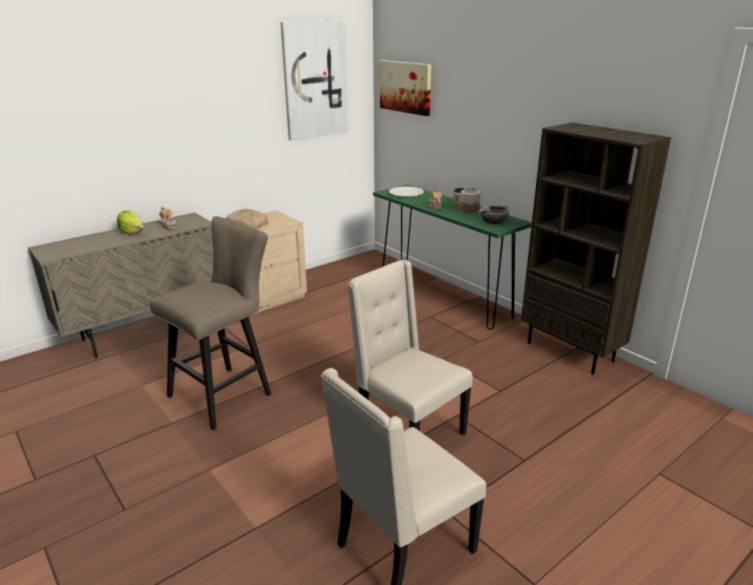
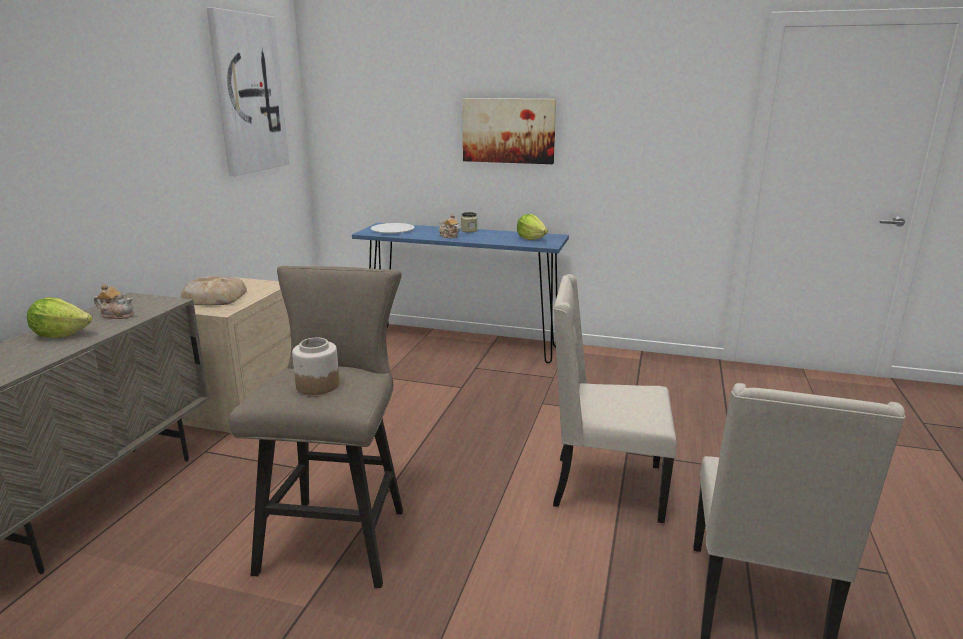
camera: 35 degrees left, 5 degrees down
green console table [373,185,532,330] -> blue console table [352,223,569,363]
picture [380,60,431,116] -> picture moved to [462,98,556,164]
jar [460,187,481,212] -> jar moved to [292,338,340,395]
grey bowl [478,204,509,224] -> lettuce [517,214,548,240]
brown bookcase [521,123,671,375] -> none

